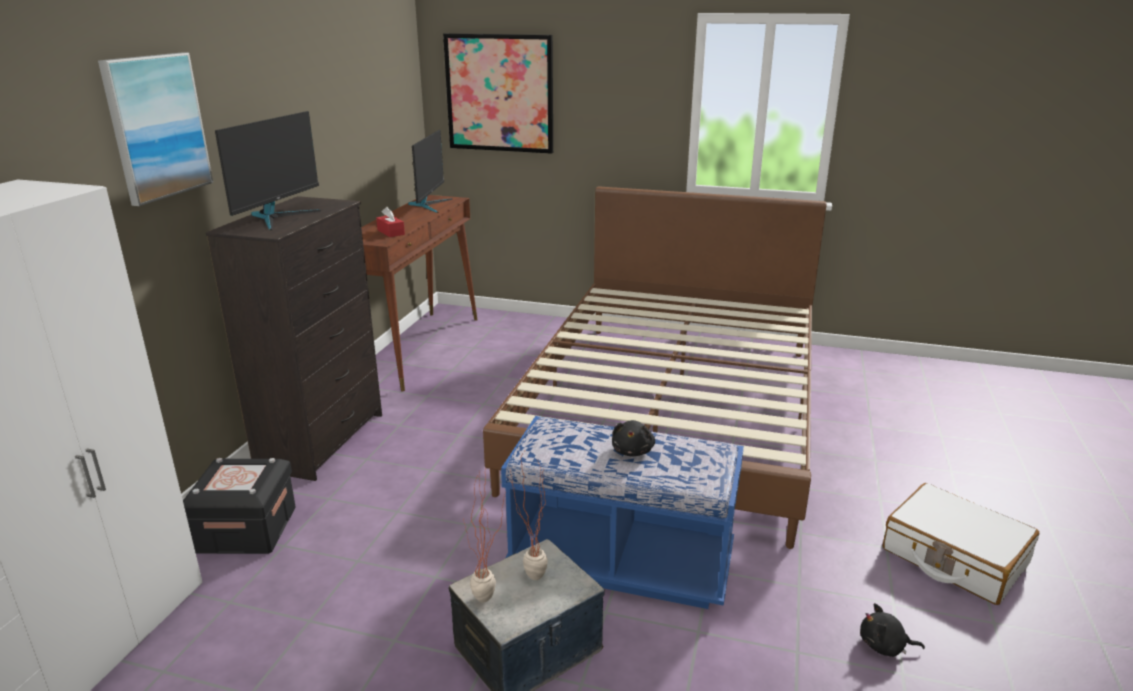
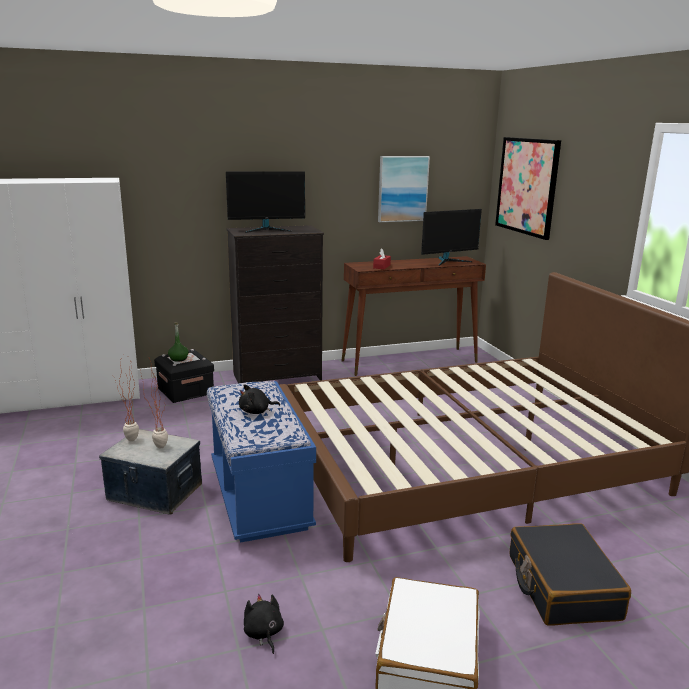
camera: 55 degrees right, 5 degrees down
picture [98,52,213,206] -> picture moved to [378,156,430,222]
none -> green bottle [168,323,189,362]
none -> black suitcase [510,523,631,626]

